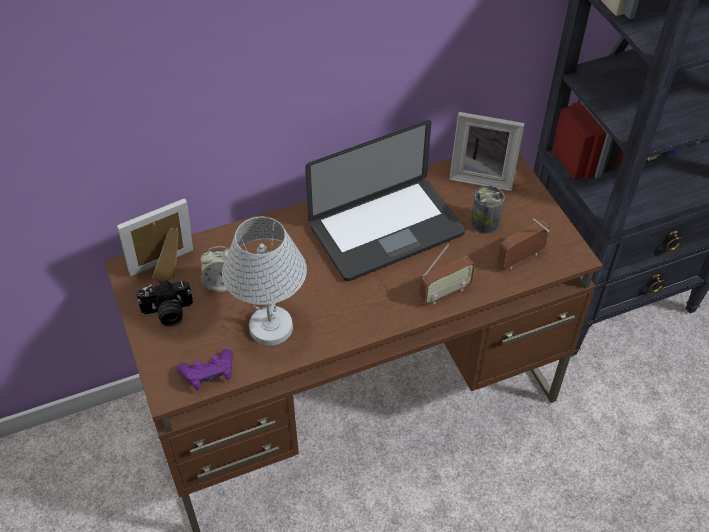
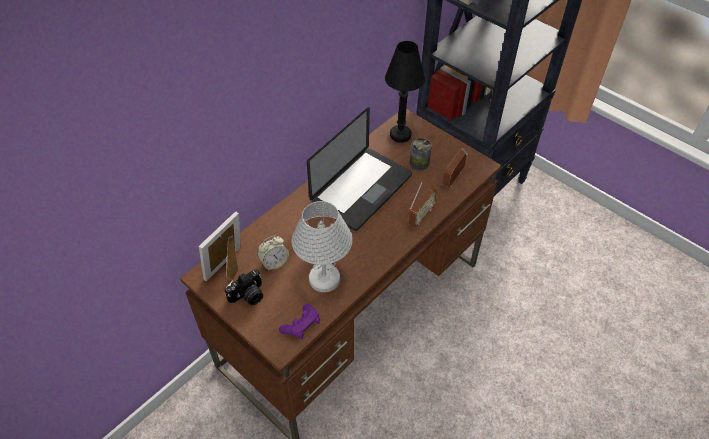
camera: 25 degrees left, 0 degrees up
picture frame [449,112,525,191] -> black table lamp [385,41,425,143]

